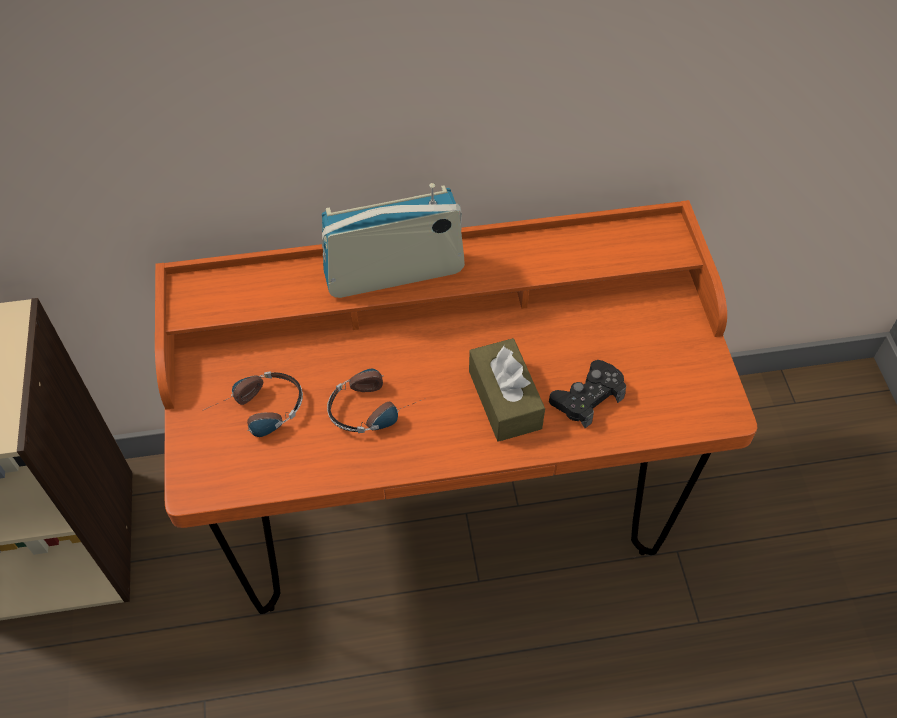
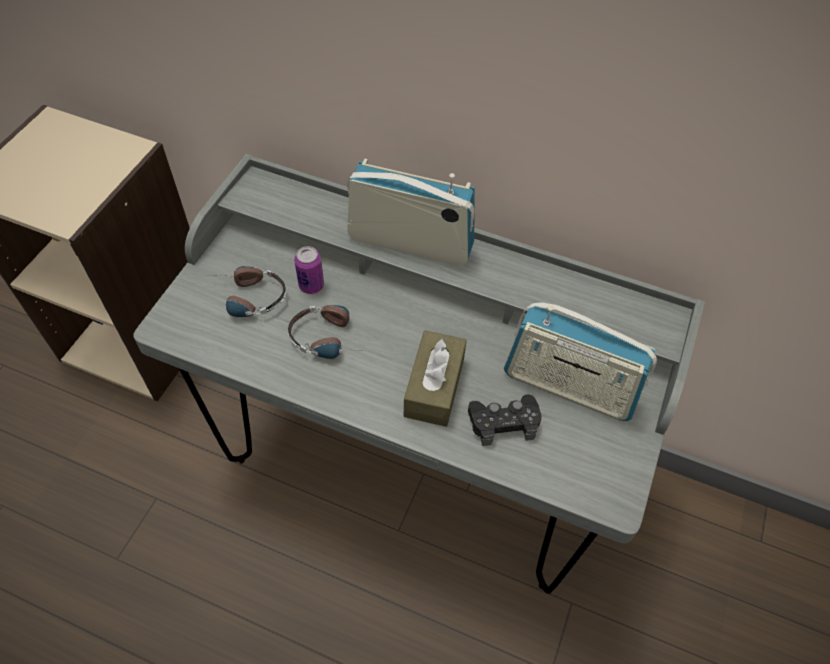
camera: 30 degrees right, 0 degrees up
orange desk [155,200,757,614] -> grey desk [133,154,705,594]
none -> can [294,246,324,294]
none -> radio [504,302,657,421]

